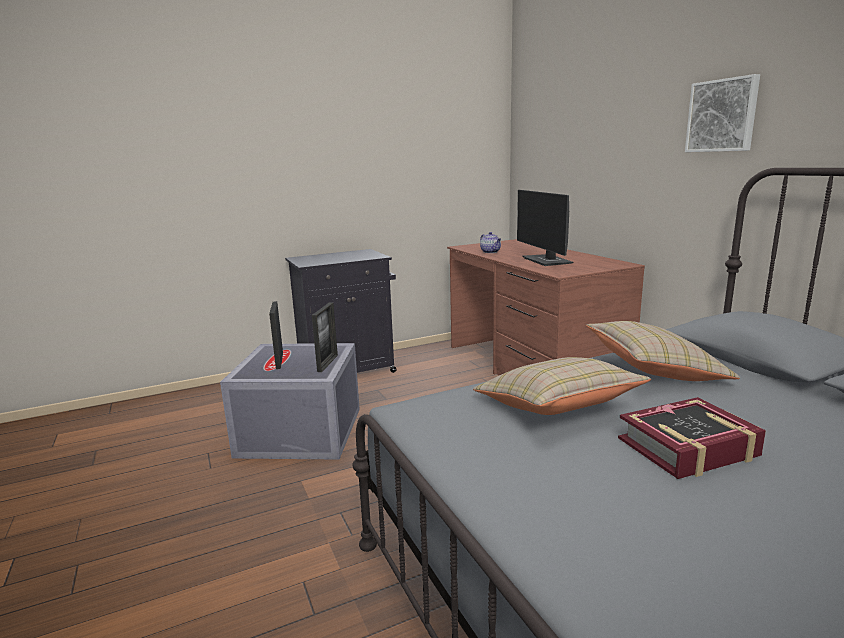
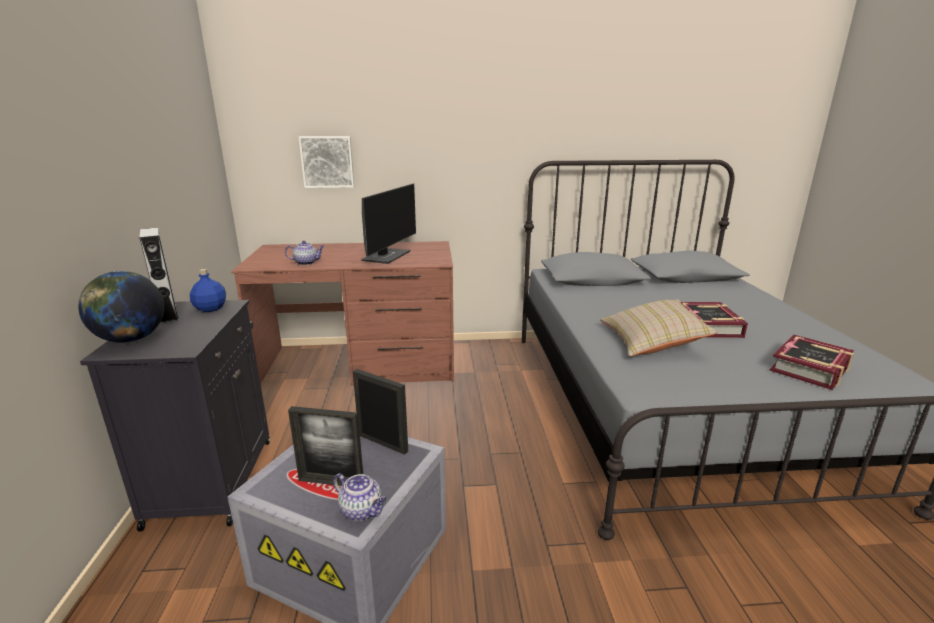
camera: 70 degrees left, 5 degrees up
monitor [517,190,573,266] -> monitor turned 75 degrees counterclockwise [361,183,416,264]
beige pillow [586,321,740,381] -> none
picture [685,74,760,152] -> picture moved to [299,136,354,188]
none -> globe [78,271,164,343]
none -> grey speaker [139,228,179,323]
none -> blue bottle [190,269,226,312]
none -> teapot [333,473,387,521]
none -> book [769,335,854,390]

